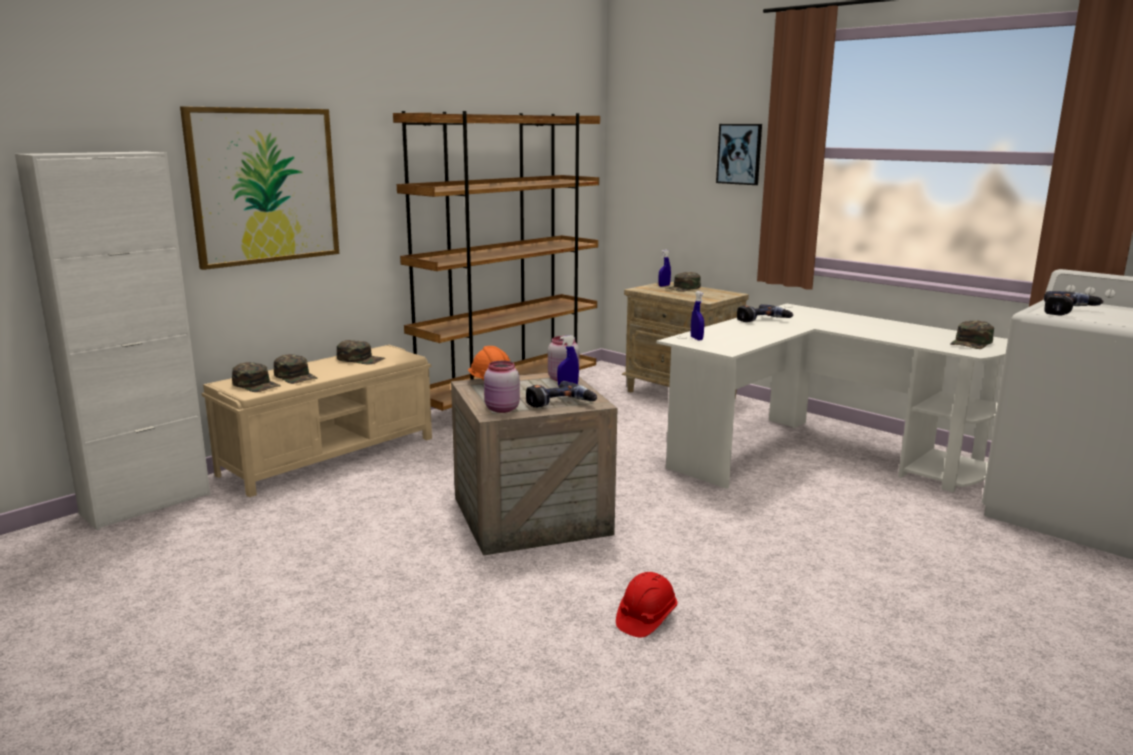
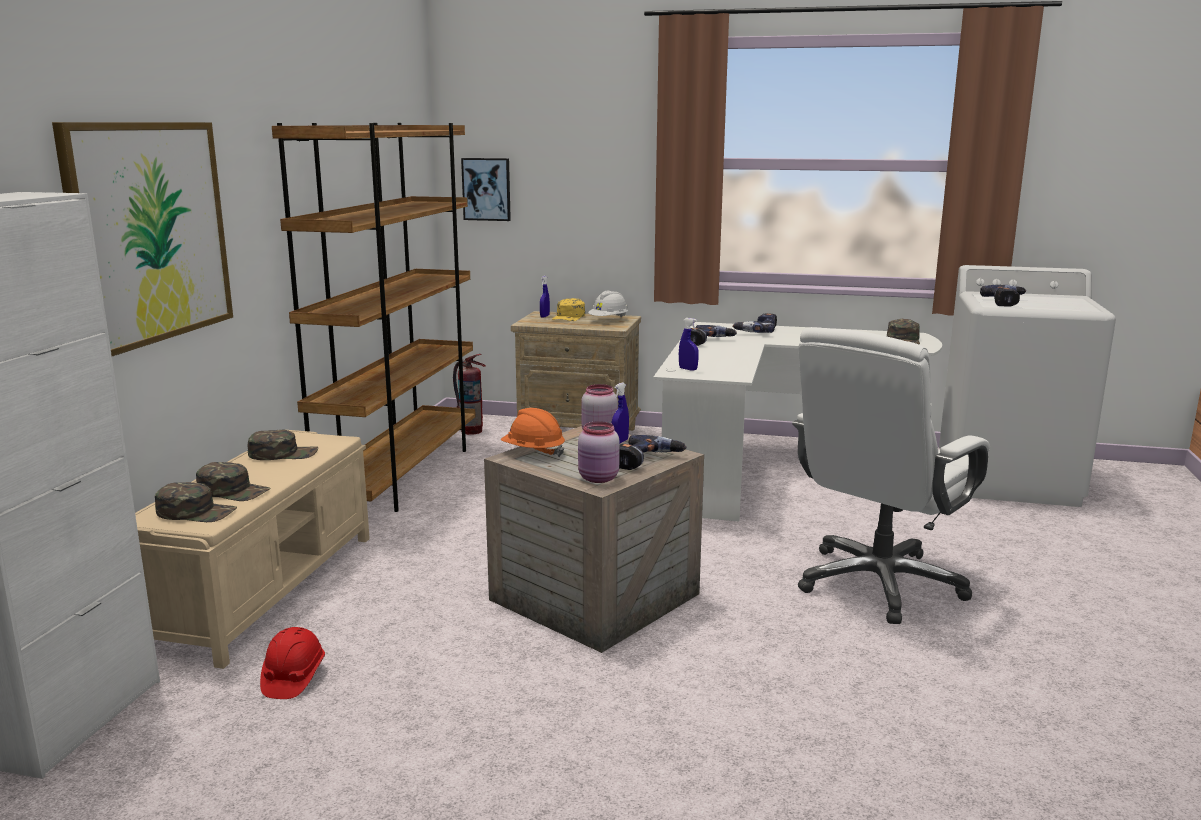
camera: 30 degrees left, 0 degrees up
red hard hat [616,572,677,637] -> red hard hat moved to [260,627,325,699]
green cap [665,272,701,292] -> yellow cap [552,298,585,321]
picture [716,124,762,185] -> picture moved to [461,158,511,221]
none -> fire extinguisher [453,354,486,435]
none -> white hard hat [588,291,628,317]
none -> power drill [733,313,777,333]
none -> white office chair [792,327,990,624]

